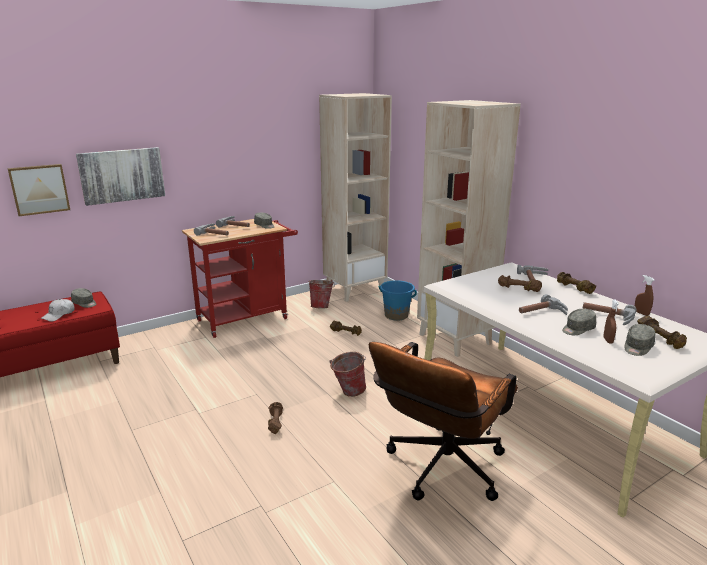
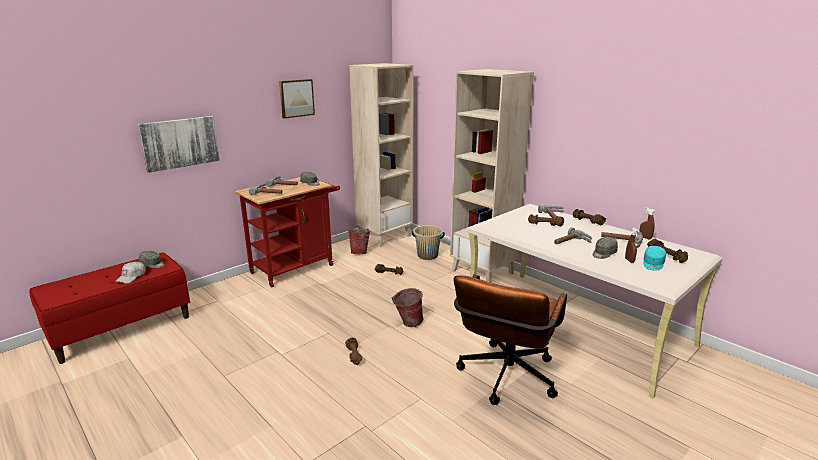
camera: 10 degrees left, 0 degrees up
picture [7,164,70,216] -> picture moved to [279,79,315,119]
blue bucket [378,281,417,321] -> beige bucket [412,225,445,260]
grey cap [624,324,656,356] -> turquoise cap [643,246,666,271]

